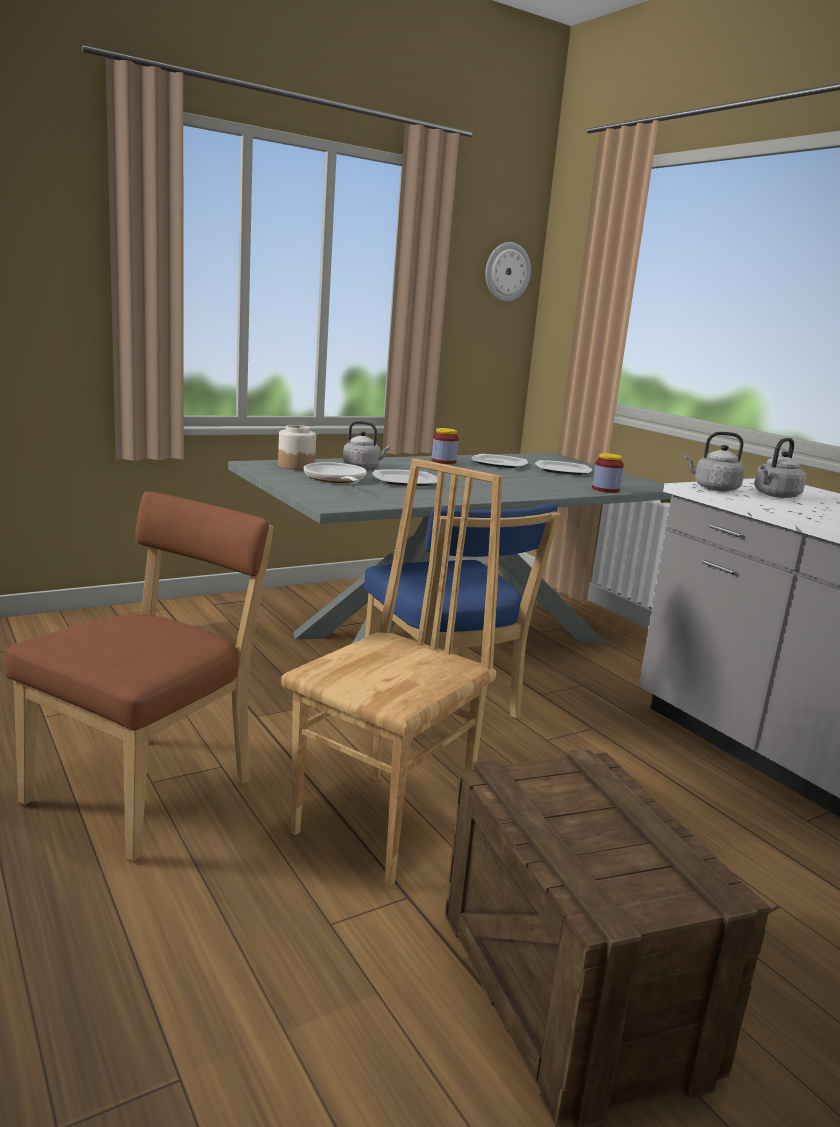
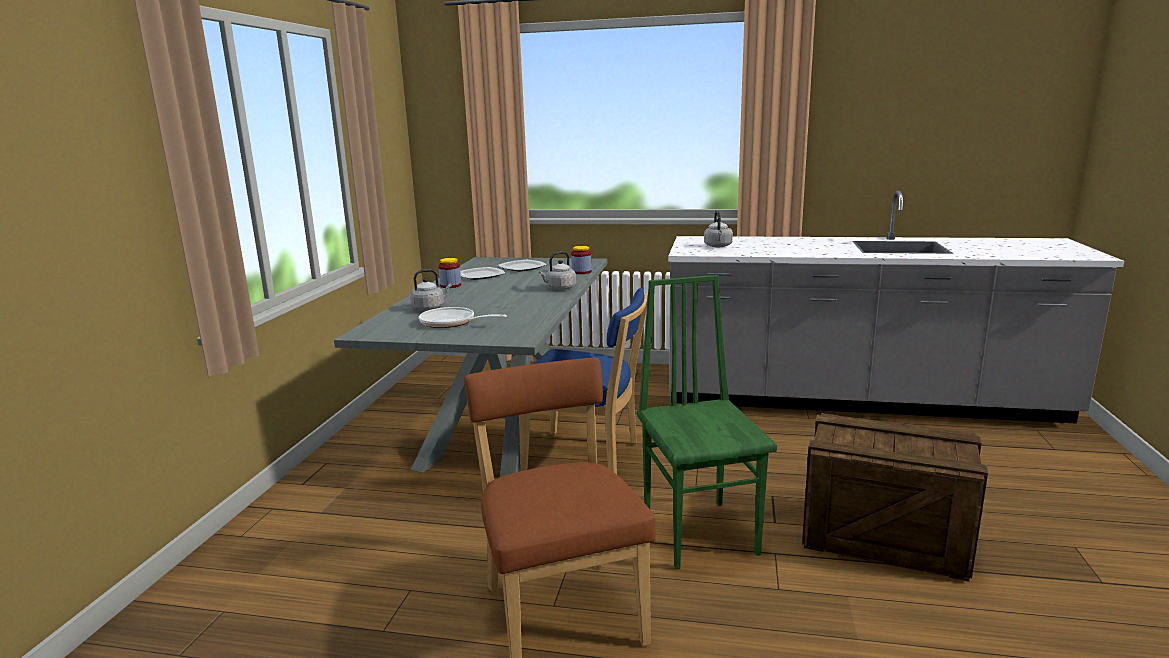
camera: 45 degrees left, 0 degrees up
jar [278,425,316,470] -> none
brown chair [281,458,503,886] -> green chair [637,275,777,569]
plate [372,469,437,486] -> none
wall clock [485,242,531,302] -> none
grey kettle [684,432,745,491] -> grey kettle moved to [539,251,576,290]

